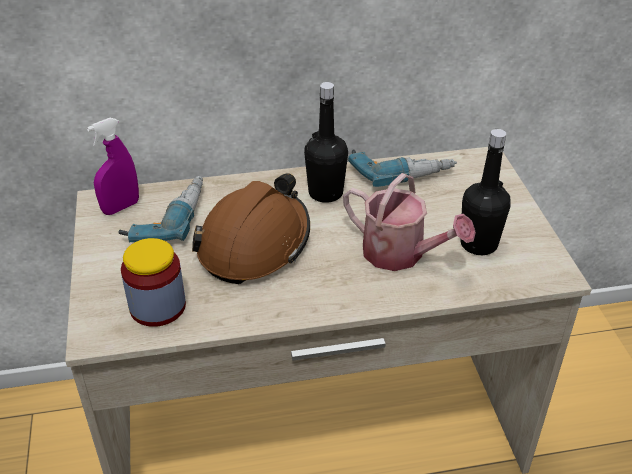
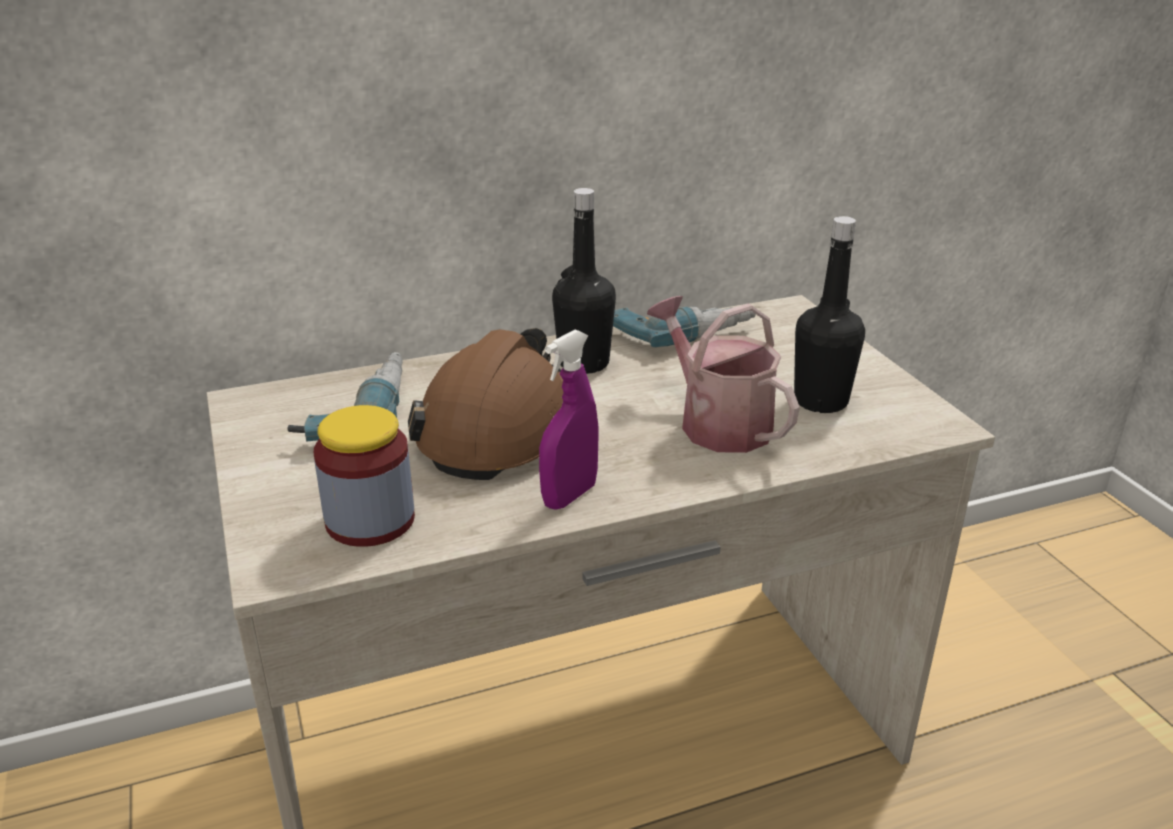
camera: 10 degrees left, 10 degrees down
purple spray bottle [87,118,139,215] -> purple spray bottle moved to [539,330,599,510]
watering can [343,173,476,271] -> watering can turned 150 degrees counterclockwise [647,296,800,453]

